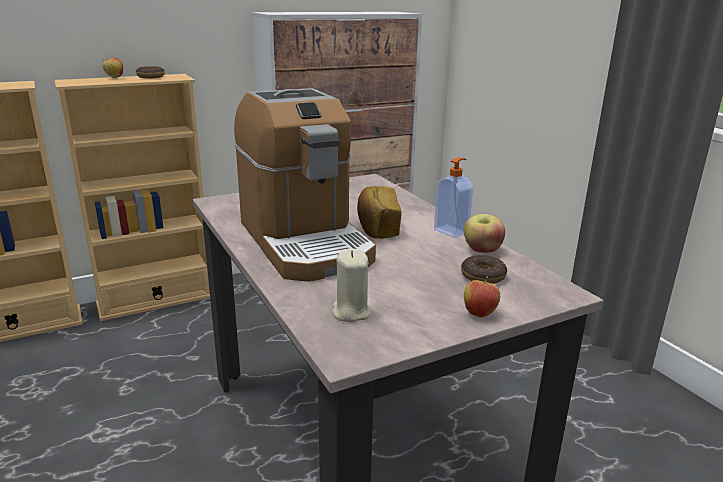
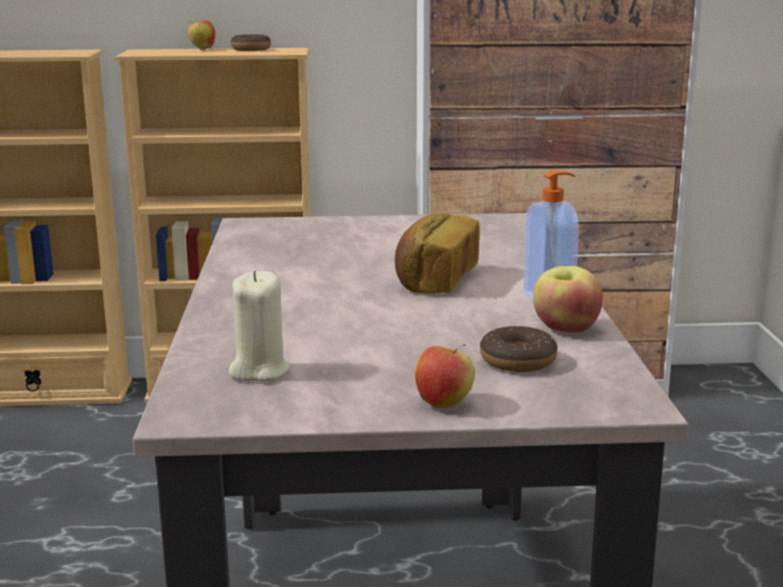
camera: 25 degrees right, 5 degrees down
coffee machine [234,88,376,282] -> none

